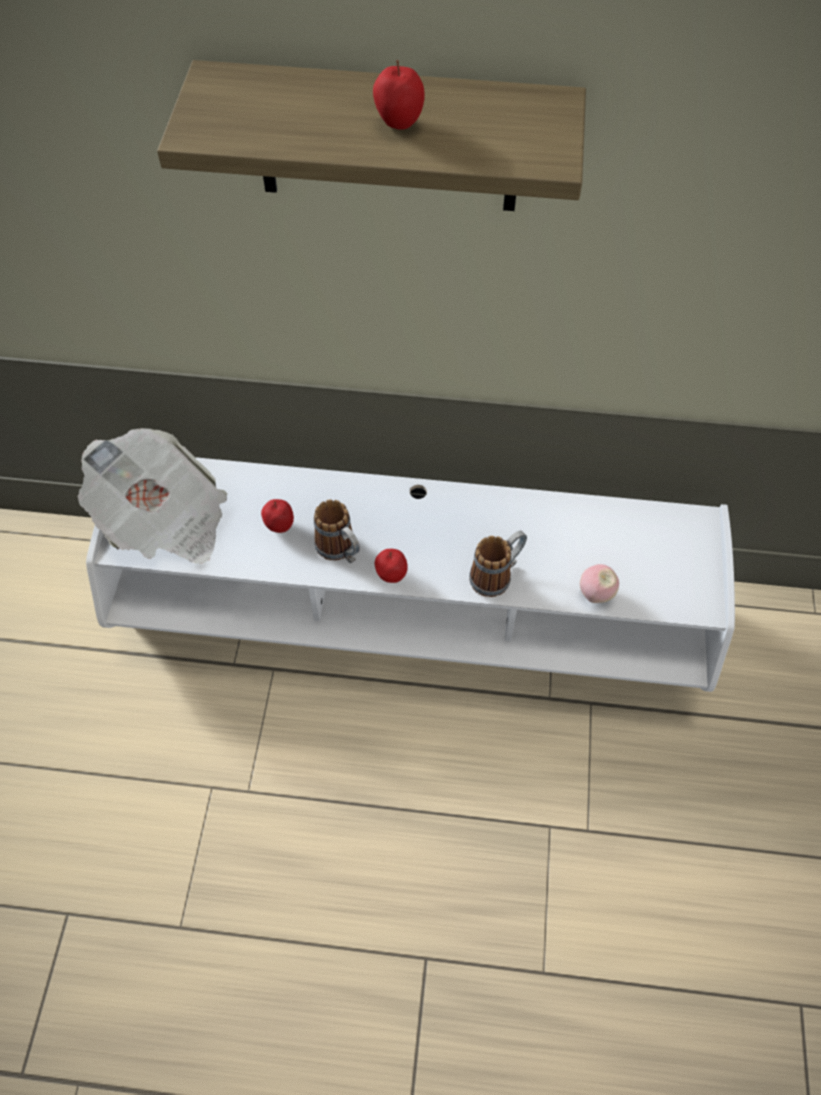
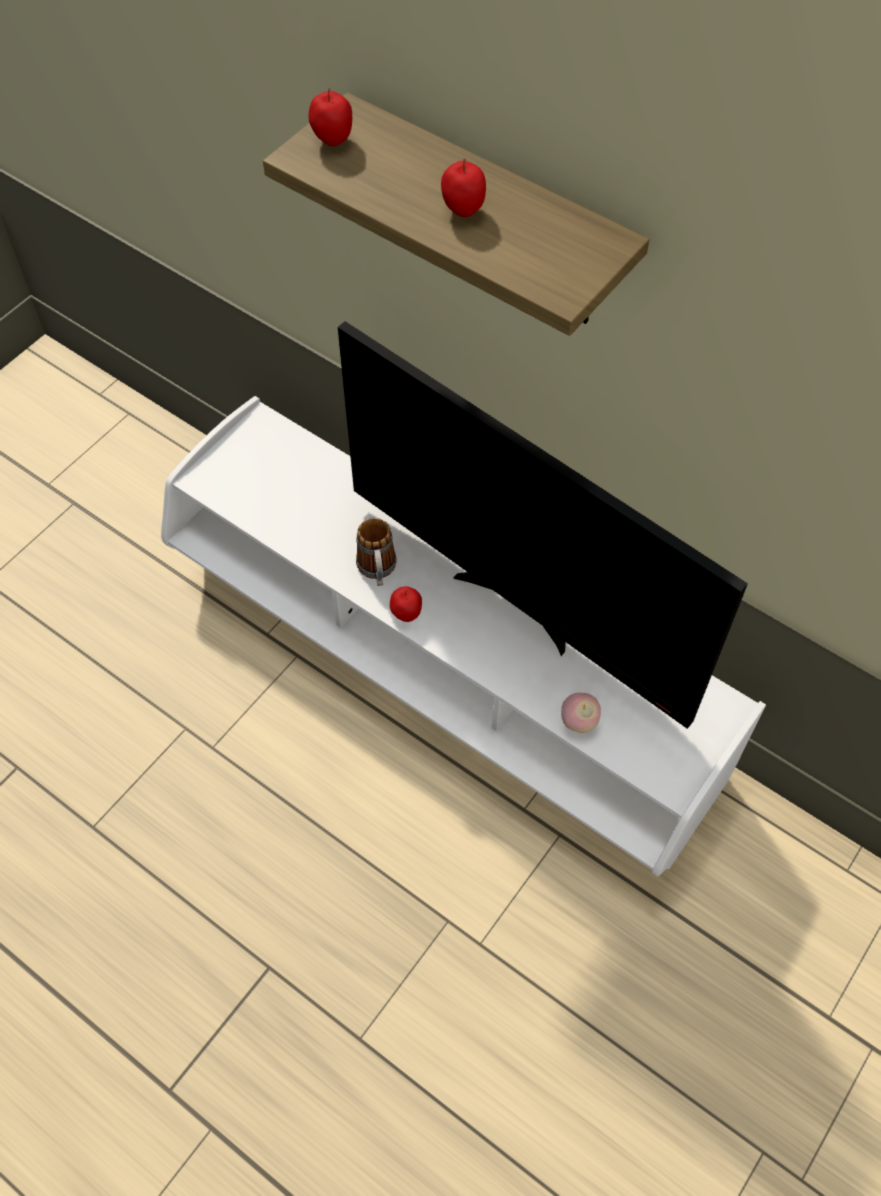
camera: 30 degrees right, 0 degrees up
newspaper [77,428,227,564] -> none
apple [261,499,294,533] -> apple moved to [309,88,352,146]
mug [469,531,527,597] -> none
none -> television [338,321,748,729]

